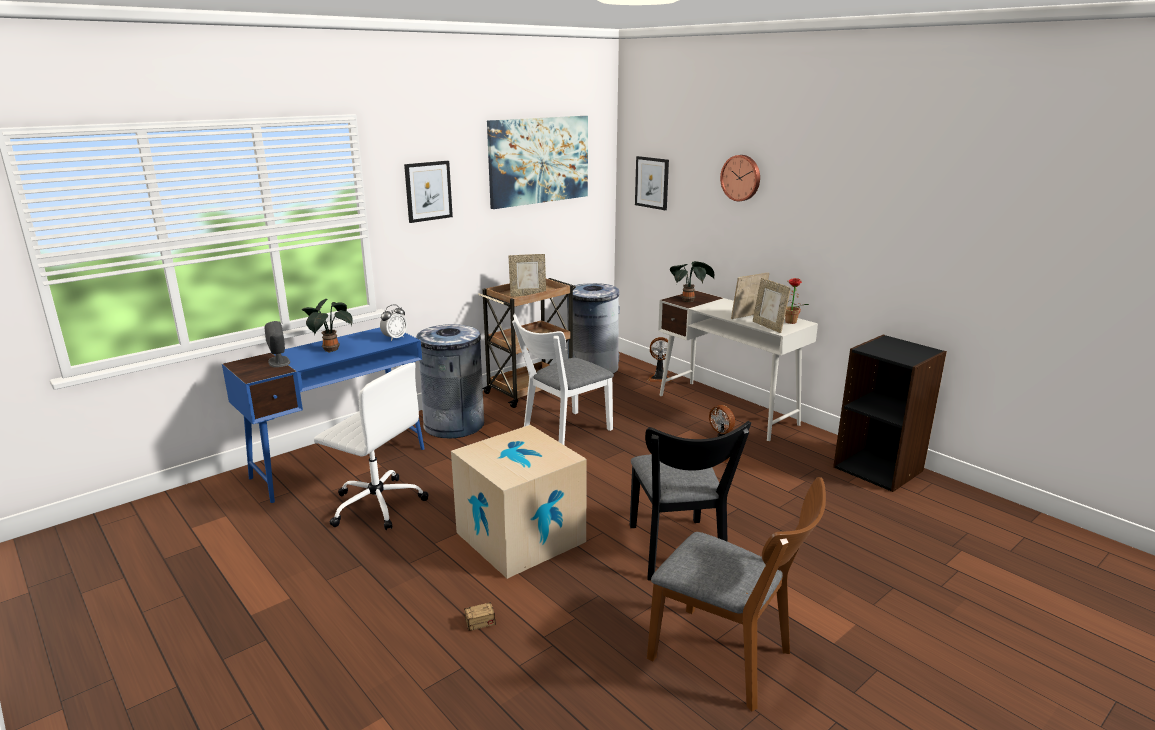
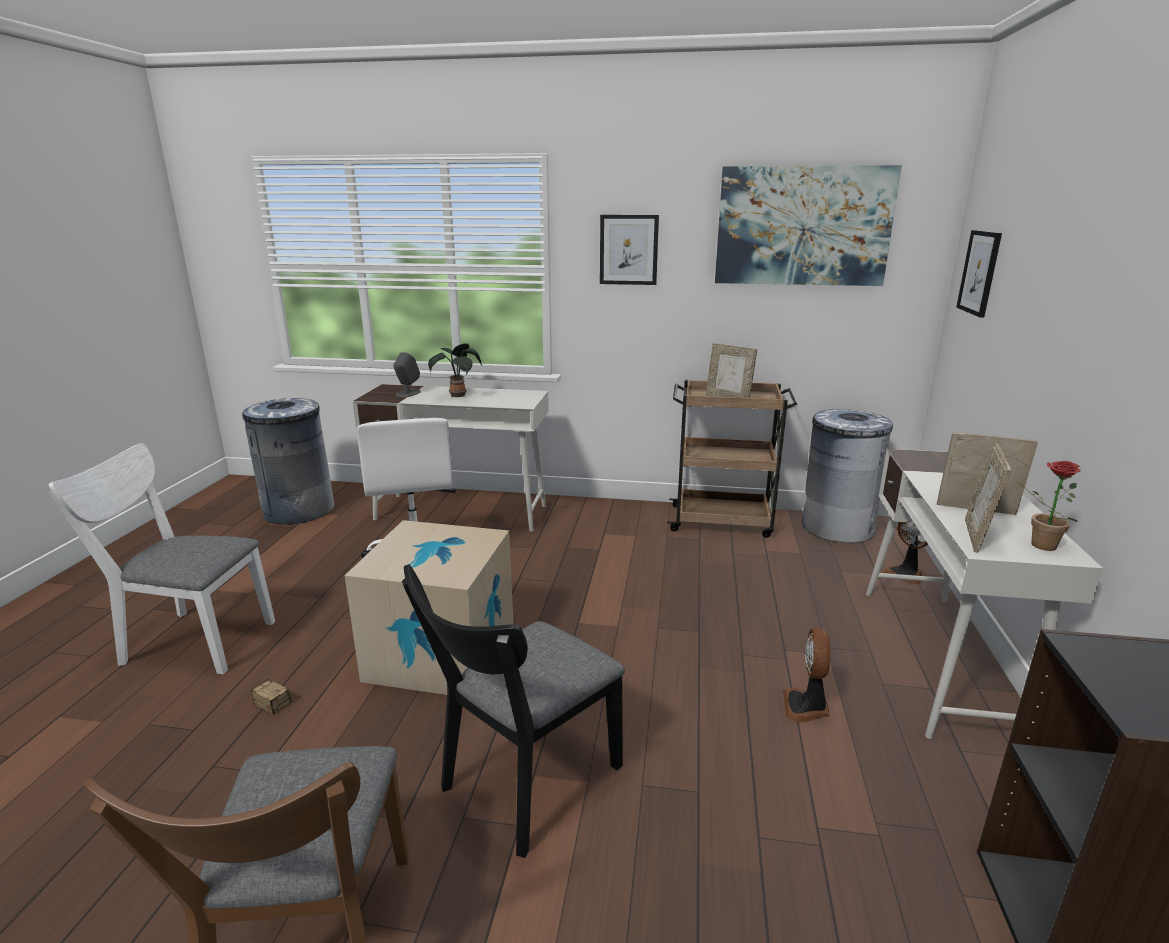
camera: 50 degrees right, 0 degrees up
blue desk [222,327,425,503] -> white desk [352,384,549,531]
alarm clock [380,305,407,341] -> none
grey trash can [416,324,484,438] -> grey trash can moved to [242,398,334,525]
white chair [512,314,614,445] -> white chair moved to [49,443,275,674]
potted plant [670,261,714,302] -> none
wall clock [720,155,760,201] -> none

